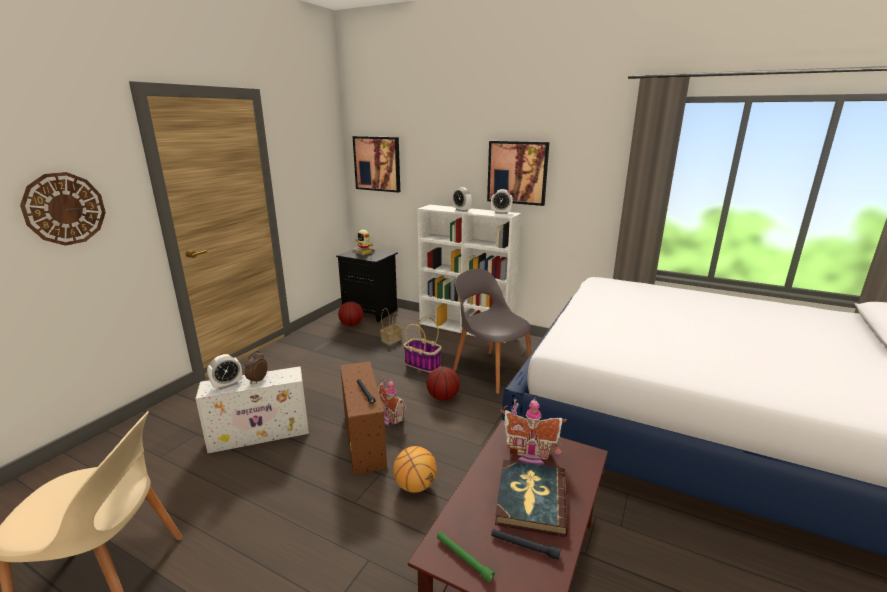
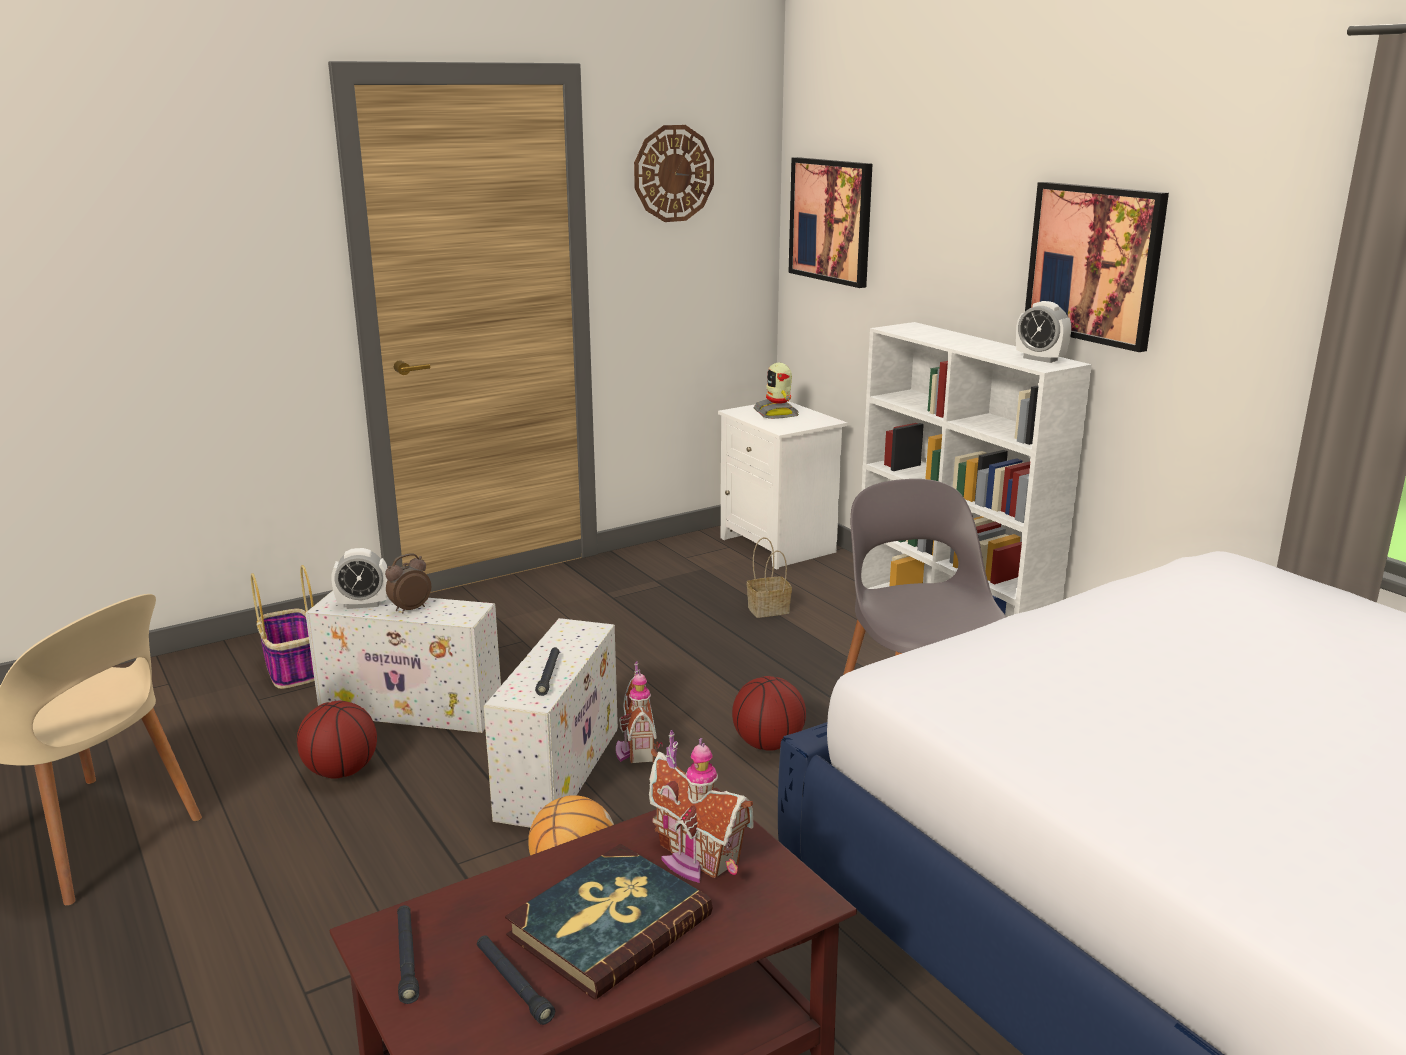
camera: 30 degrees right, 0 degrees up
wall clock [20,172,106,246] -> wall clock moved to [634,125,714,222]
black nightstand [336,248,398,322] -> white nightstand [718,401,847,570]
basketball [338,302,363,326] -> basketball moved to [297,701,377,779]
brown storage box [340,361,387,475] -> white storage box [484,618,618,828]
basket [404,317,442,373] -> basket moved to [251,565,315,689]
green flashlight [437,532,495,583] -> black flashlight [397,905,419,1004]
alarm clock [453,187,472,212] -> none

